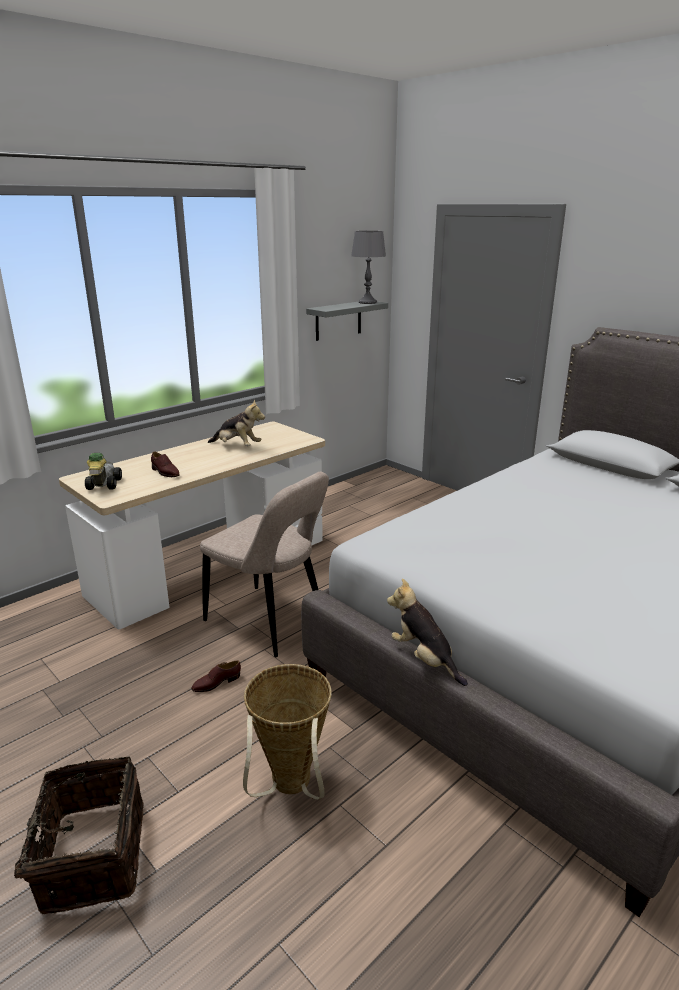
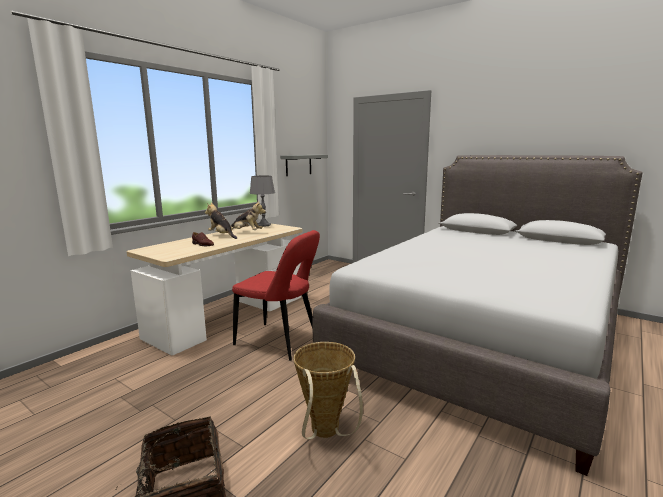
camera: 10 degrees left, 10 degrees down
toy car [85,453,122,490] -> none
brown shoe [191,660,241,692] -> none
beige chair [200,471,329,657] -> red chair [232,230,320,361]
grey table lamp [351,231,386,304] -> grey table lamp moved to [250,175,275,227]
plush toy [387,578,468,686] -> plush toy moved to [205,203,237,239]

